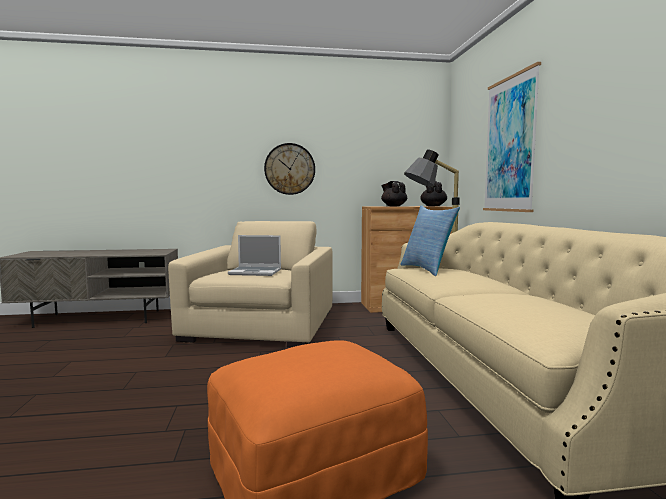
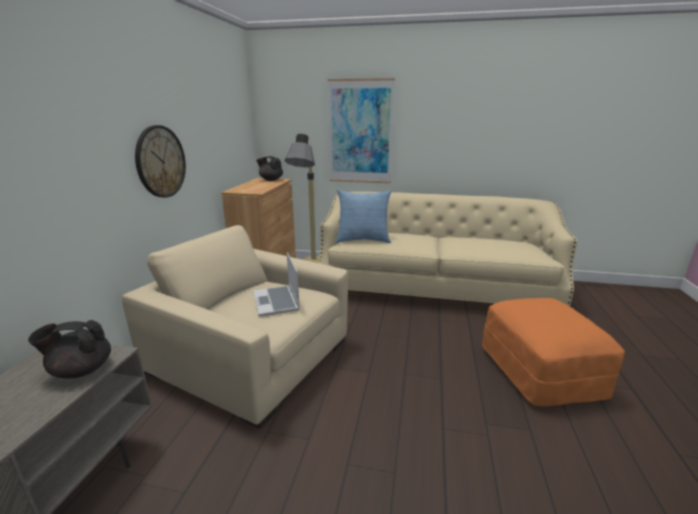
camera: 70 degrees left, 15 degrees up
laptop [228,235,281,276] -> laptop turned 135 degrees clockwise [253,253,300,317]
black teapot [381,181,407,206] -> black teapot moved to [28,320,111,378]

